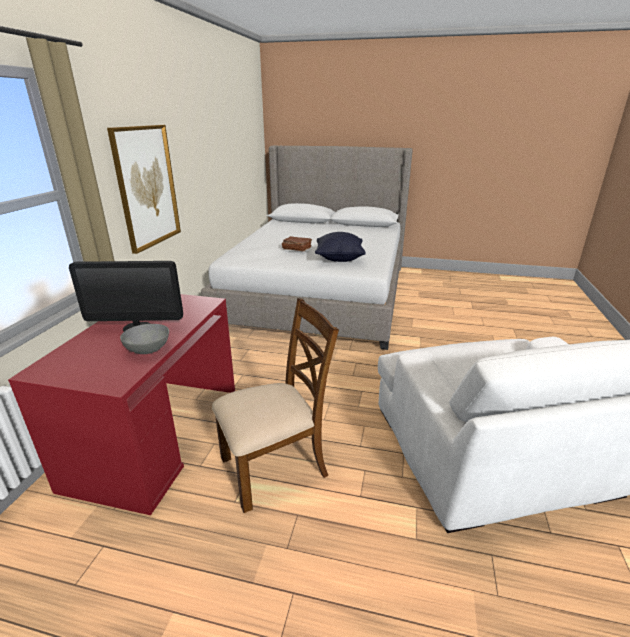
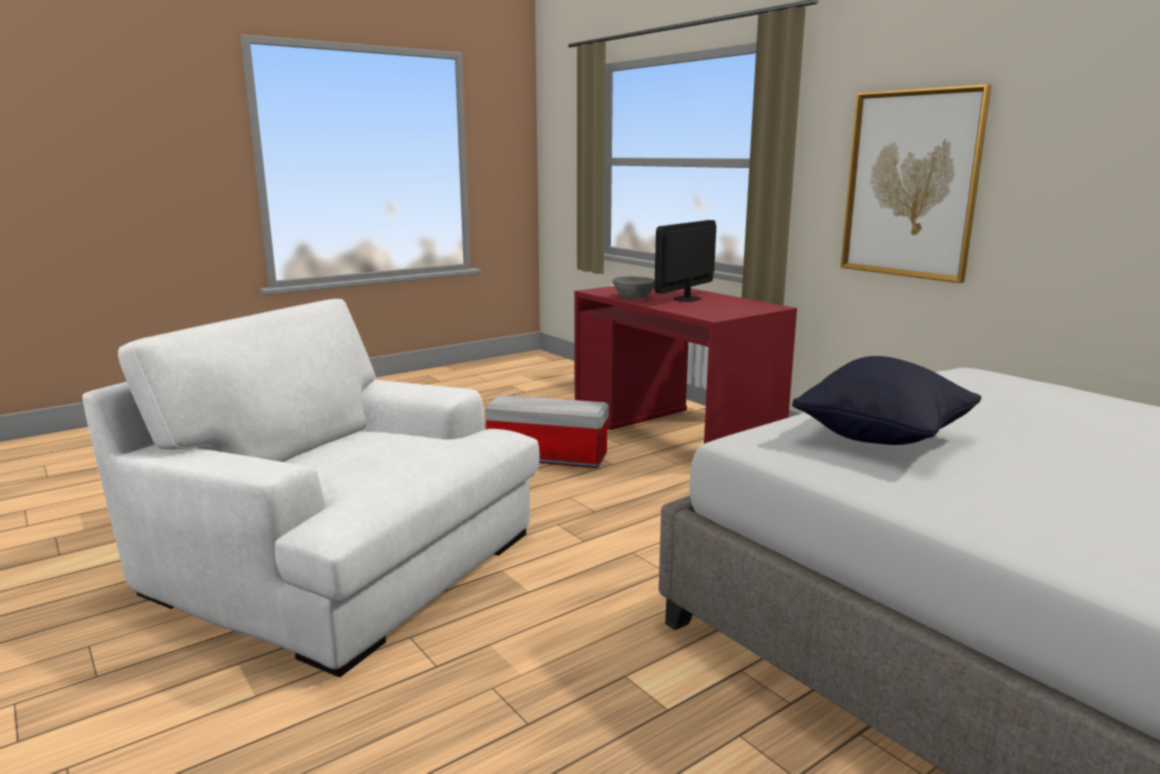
camera: 130 degrees right, 10 degrees down
brown chair [212,298,339,513] -> storage box [485,395,609,468]
brown book [282,236,312,251] -> none

